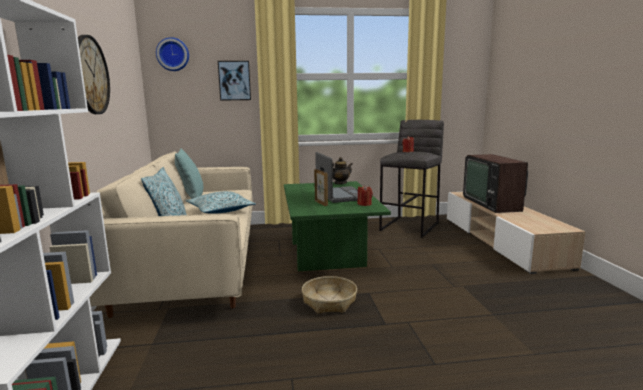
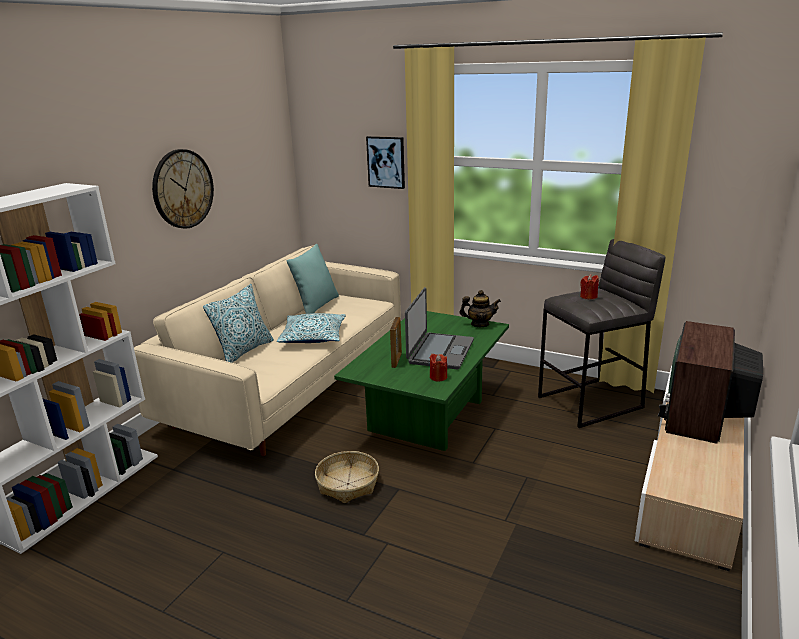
camera: 35 degrees right, 10 degrees up
wall clock [156,37,189,71] -> none

